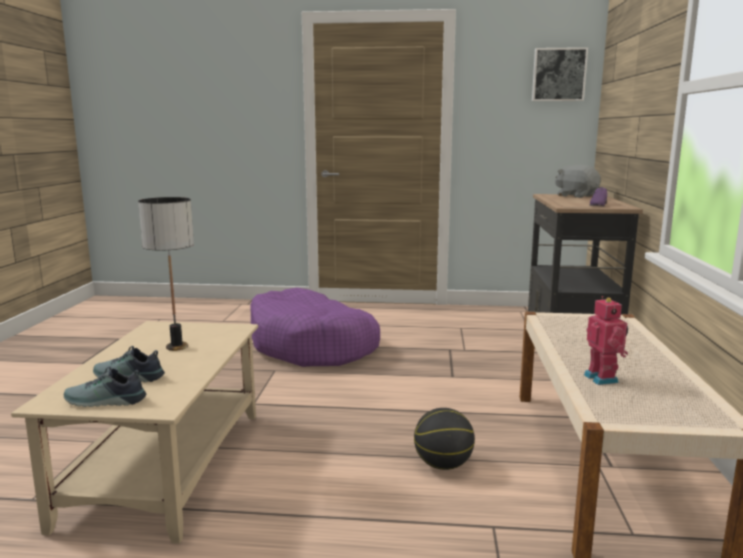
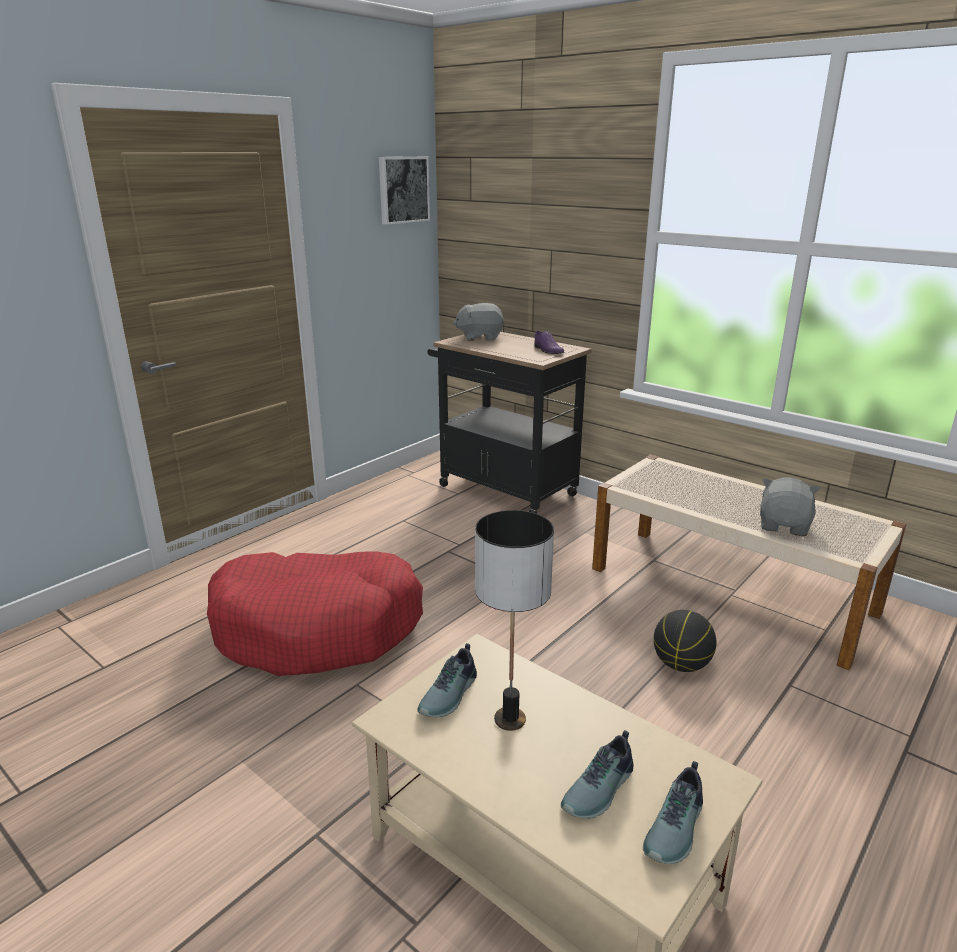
camera: 55 degrees left, 10 degrees up
purple dog bed [250,288,380,367] -> red dog bed [207,551,423,676]
toy robot [584,296,628,385] -> grey plush toy [760,477,820,536]
none -> shoe [417,643,477,717]

